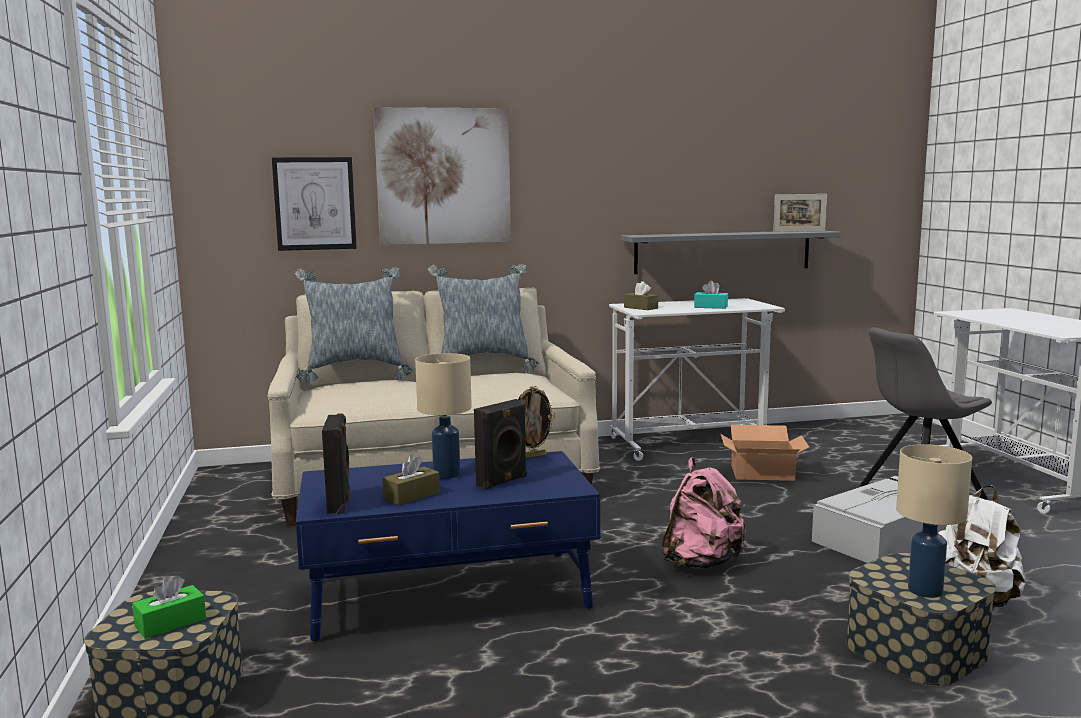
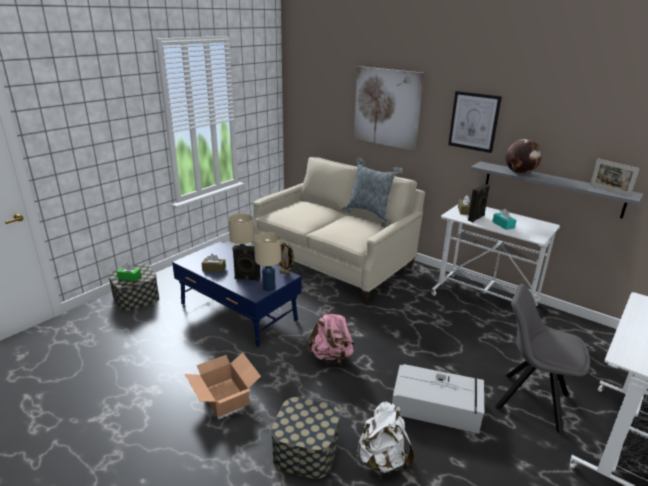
camera: 50 degrees right, 15 degrees up
picture [272,157,357,251] -> picture moved to [448,91,502,153]
pillow [294,267,413,382] -> none
black speaker [322,413,350,514] -> black speaker moved to [468,184,490,222]
cardboard box [721,425,809,481] -> cardboard box moved to [185,352,261,418]
beige table lamp [896,444,972,598] -> beige table lamp moved to [254,233,281,292]
none -> globe [505,139,542,174]

